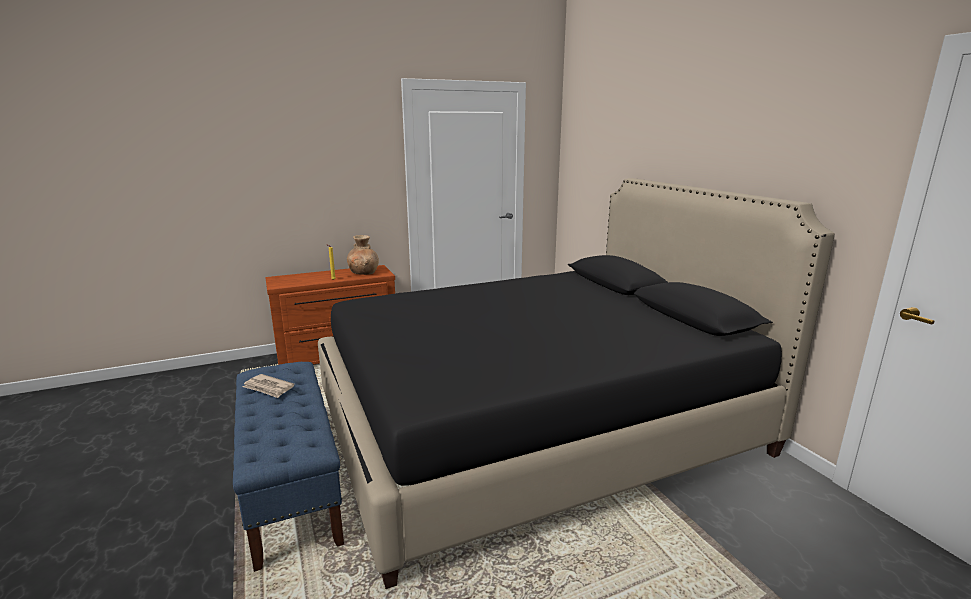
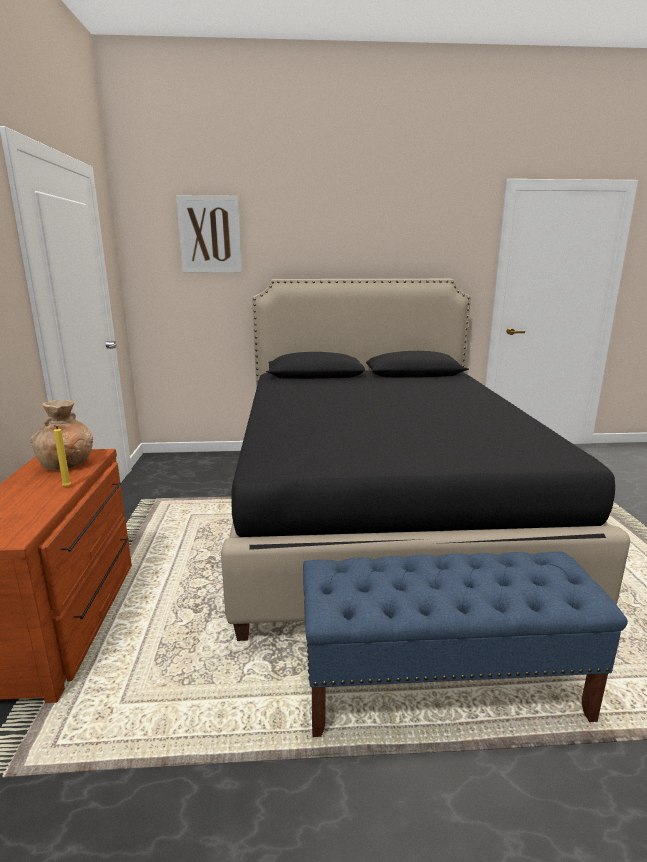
camera: 70 degrees left, 0 degrees up
newspaper [243,374,295,398] -> none
none -> picture [176,195,242,273]

